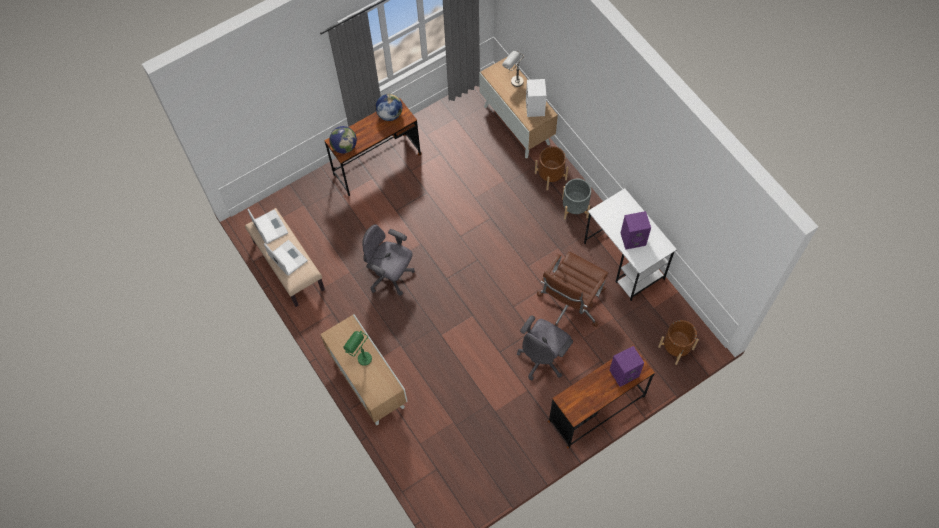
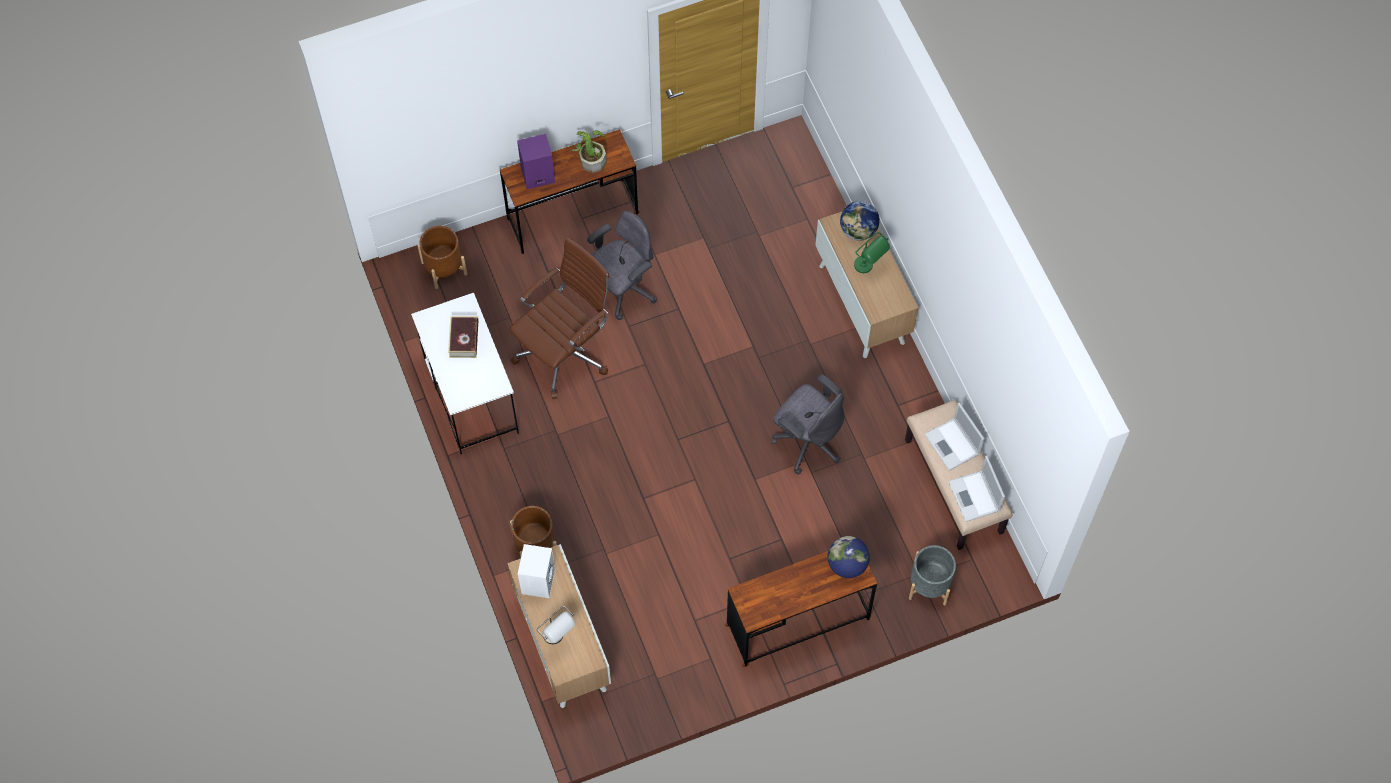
camera: 170 degrees left, 0 degrees up
globe [375,94,402,121] -> globe moved to [840,201,880,241]
grey planter [562,179,591,219] -> grey planter moved to [909,545,956,605]
purple speaker [621,211,651,250] -> book [448,316,479,358]
none -> potted plant [572,130,607,173]

